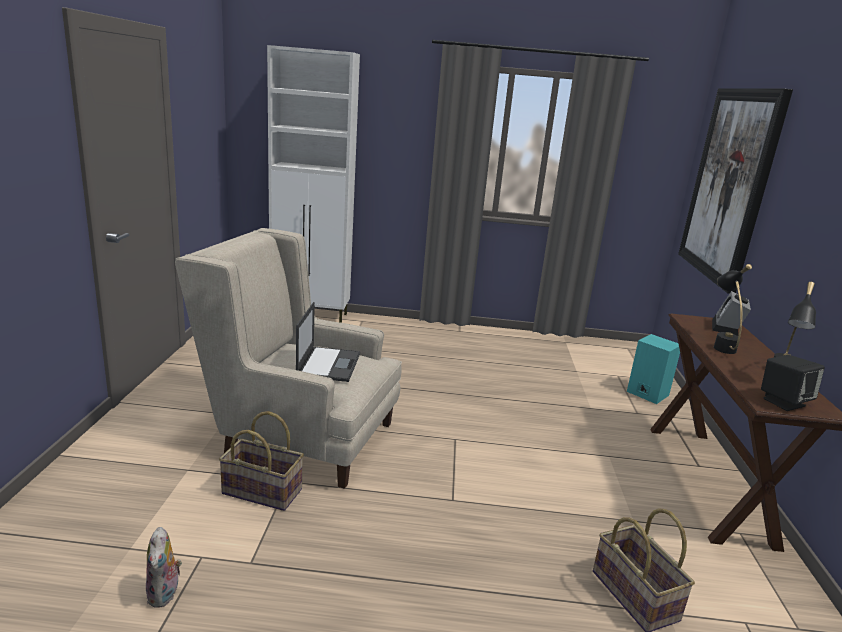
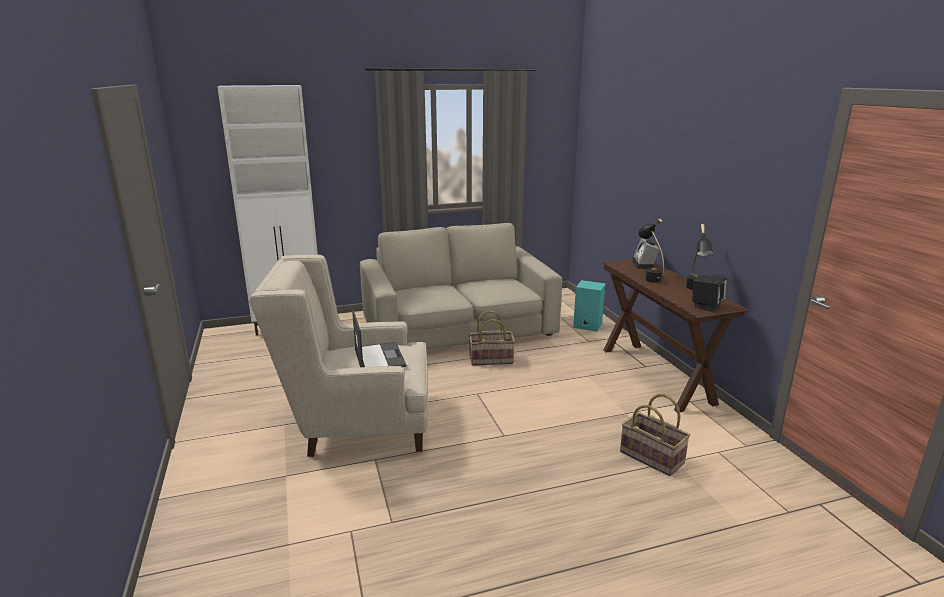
camera: 20 degrees left, 0 degrees up
plush toy [146,527,182,608] -> none
basket [219,411,304,511] -> basket moved to [469,311,515,366]
picture [678,88,793,294] -> none
none -> beige sofa [360,223,562,350]

